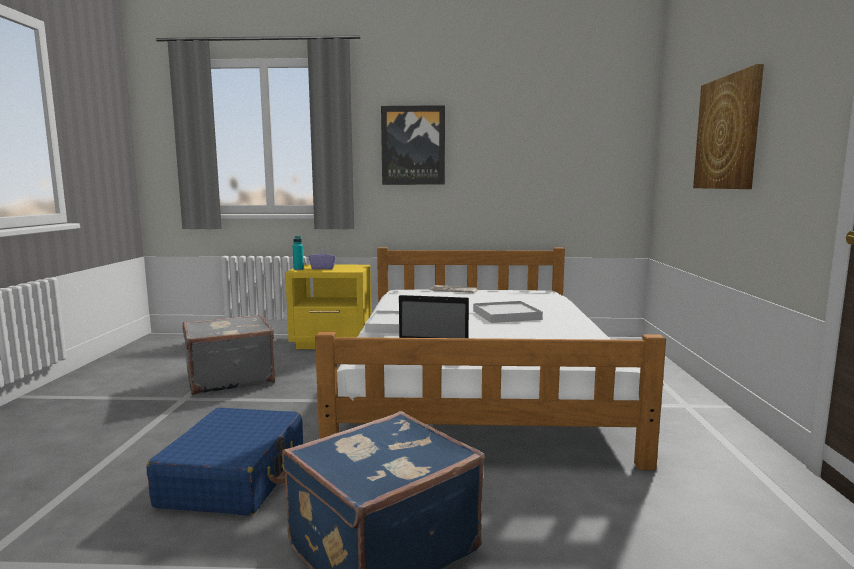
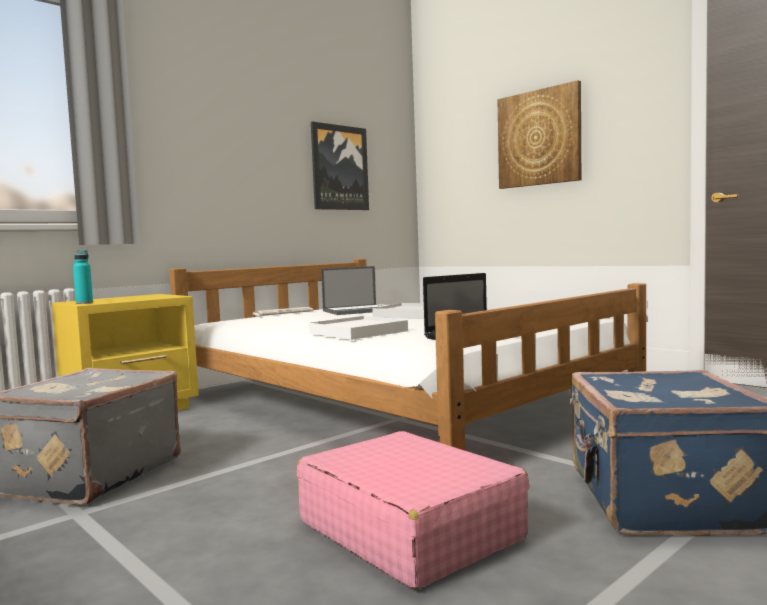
camera: 45 degrees left, 5 degrees down
blue suitcase [147,408,303,516] -> pink suitcase [297,431,529,589]
purple tissue box [309,248,336,269] -> none
picture [381,105,445,185] -> picture moved to [311,122,369,210]
none -> laptop [321,266,382,315]

